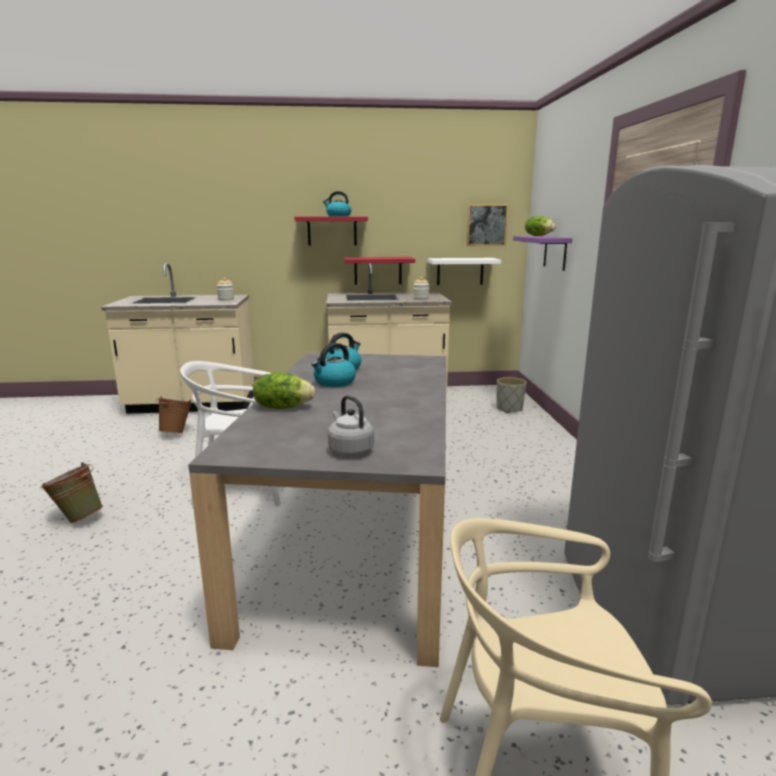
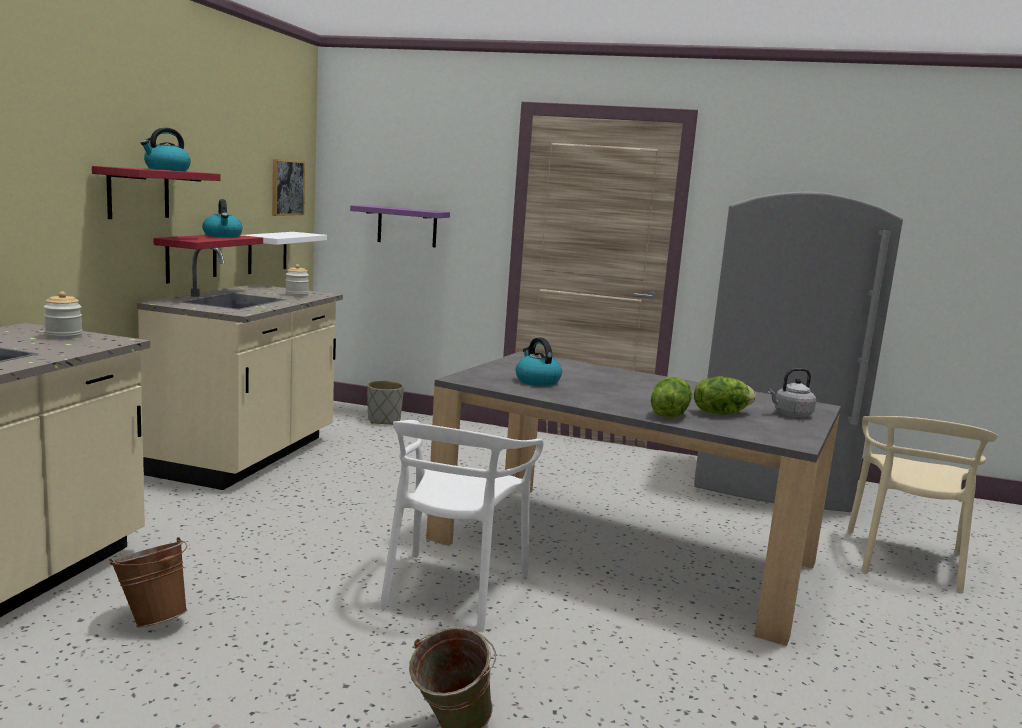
camera: 70 degrees left, 5 degrees down
kettle [311,343,356,387] -> kettle moved to [202,199,243,238]
lettuce [525,216,556,236] -> lettuce moved to [694,376,756,414]

